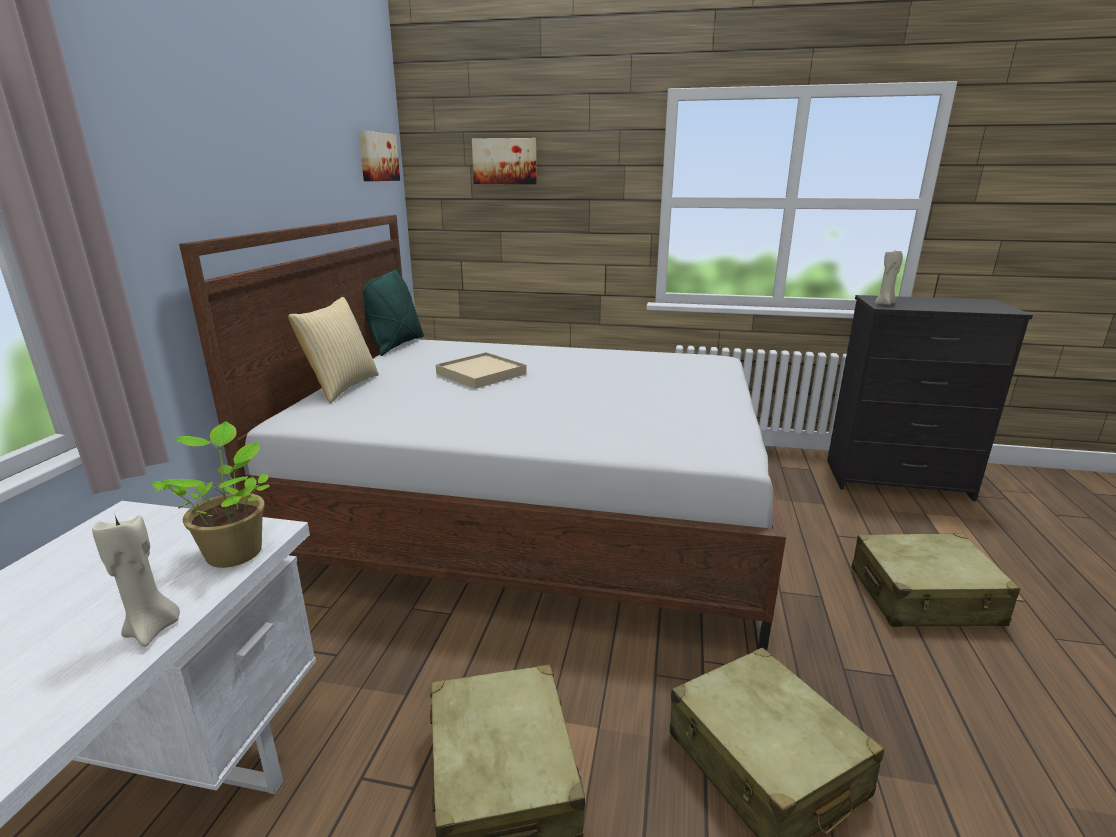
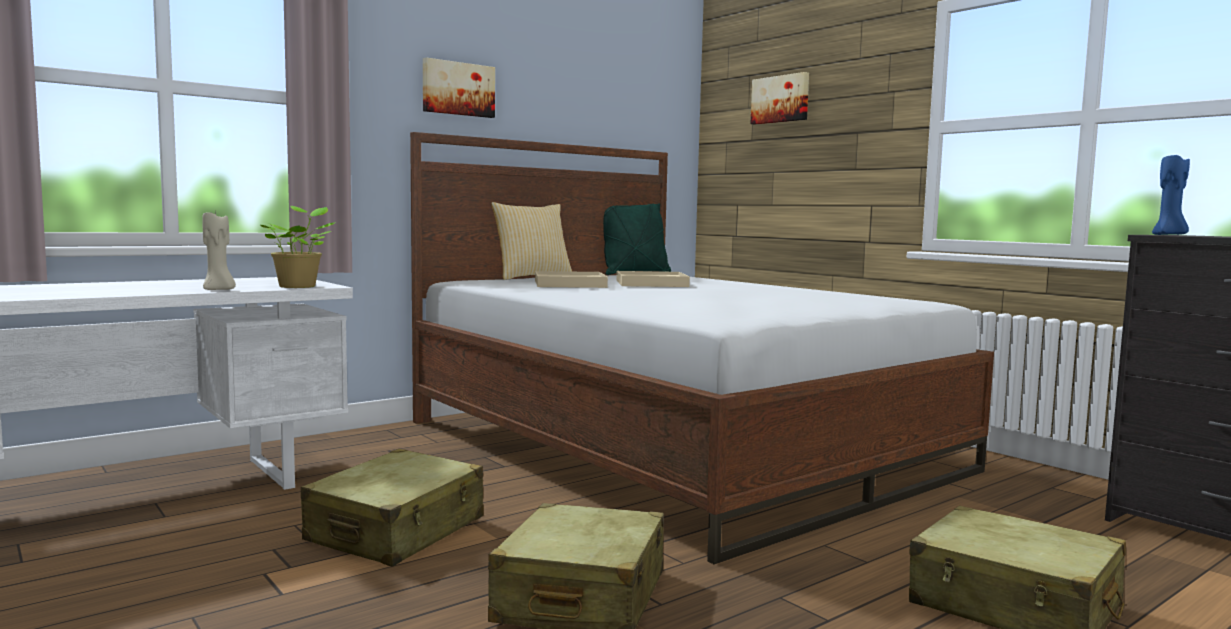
camera: 40 degrees right, 15 degrees down
picture [358,130,400,181] -> picture moved to [423,57,495,118]
beige candle [875,251,903,305] -> blue candle [1152,155,1190,235]
none -> beige tray [535,271,608,288]

